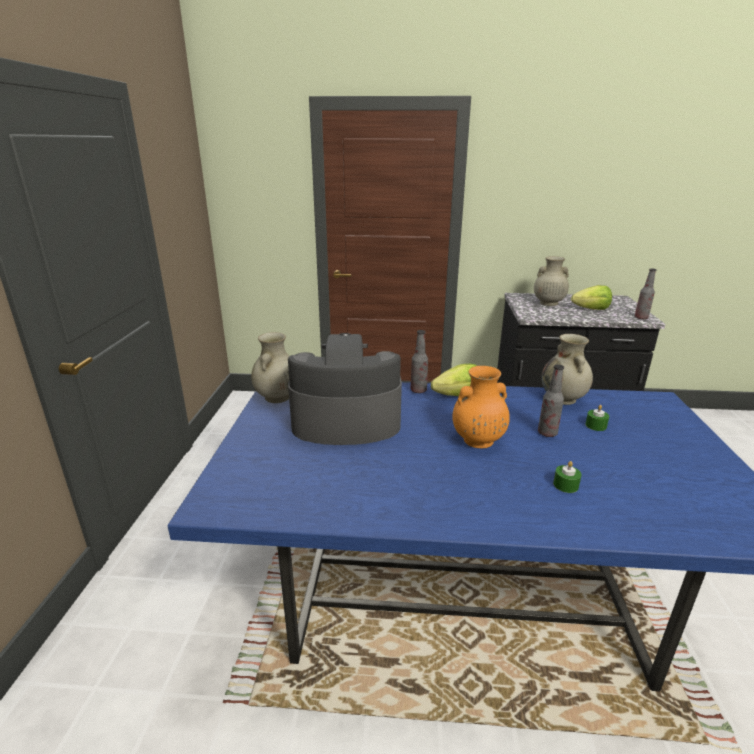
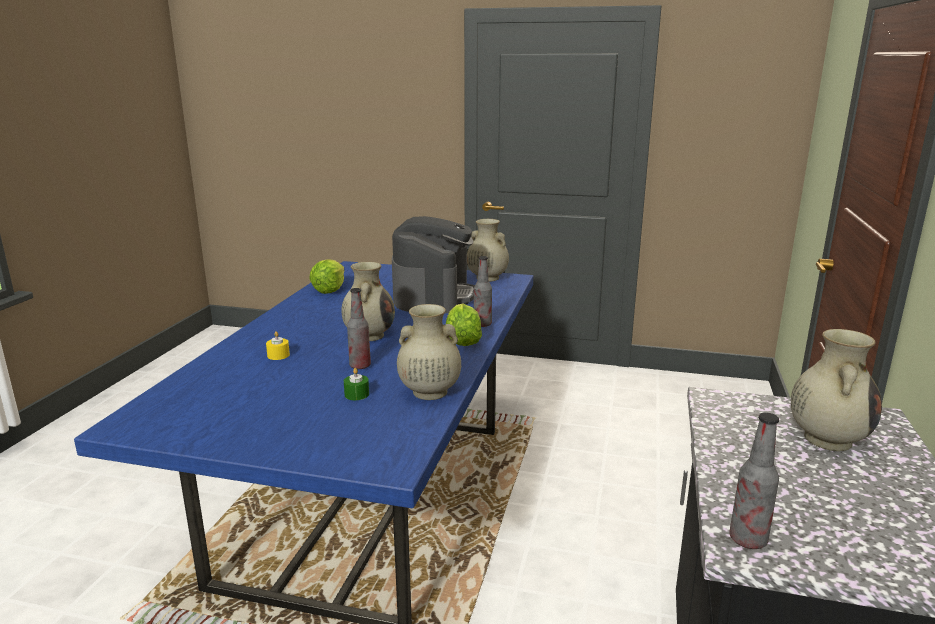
camera: 100 degrees right, 5 degrees down
orange vase [453,366,510,448] -> beige vase [341,262,395,341]
green candle [553,461,581,493] -> yellow candle [266,331,290,360]
lettuce [571,285,612,310] -> lettuce moved to [309,260,344,294]

